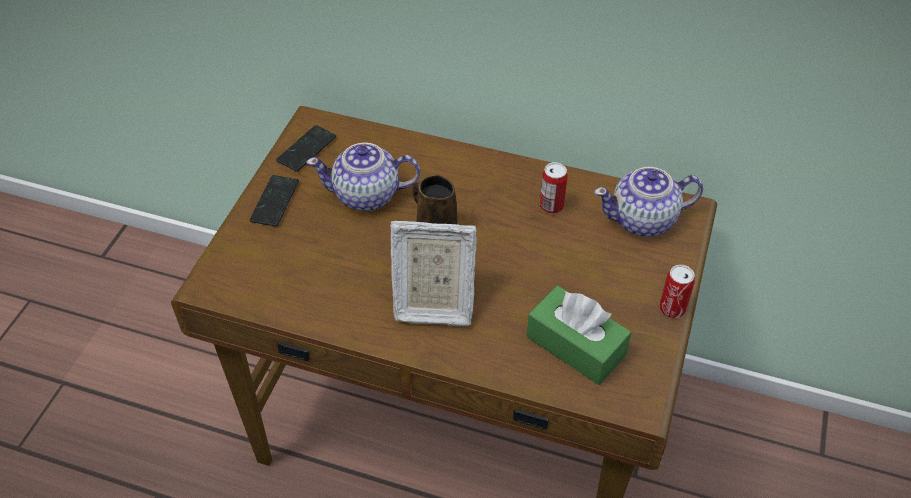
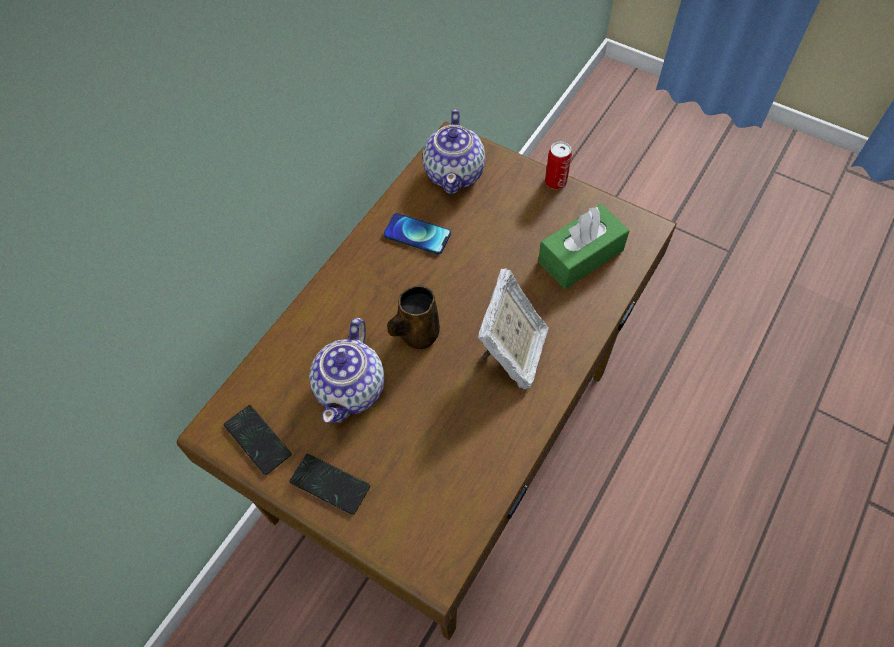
camera: 75 degrees left, 10 degrees up
can [540,162,568,214] -> phone [383,213,451,254]

